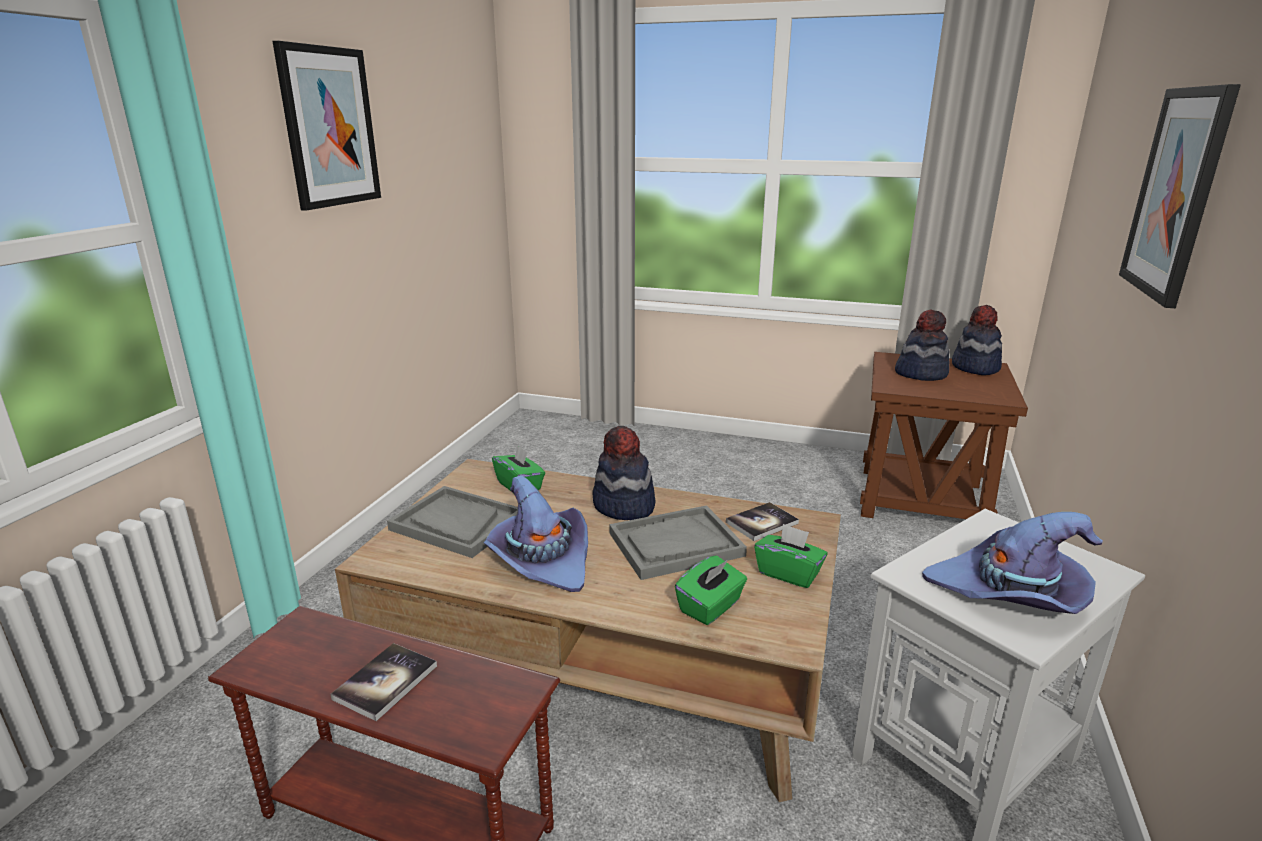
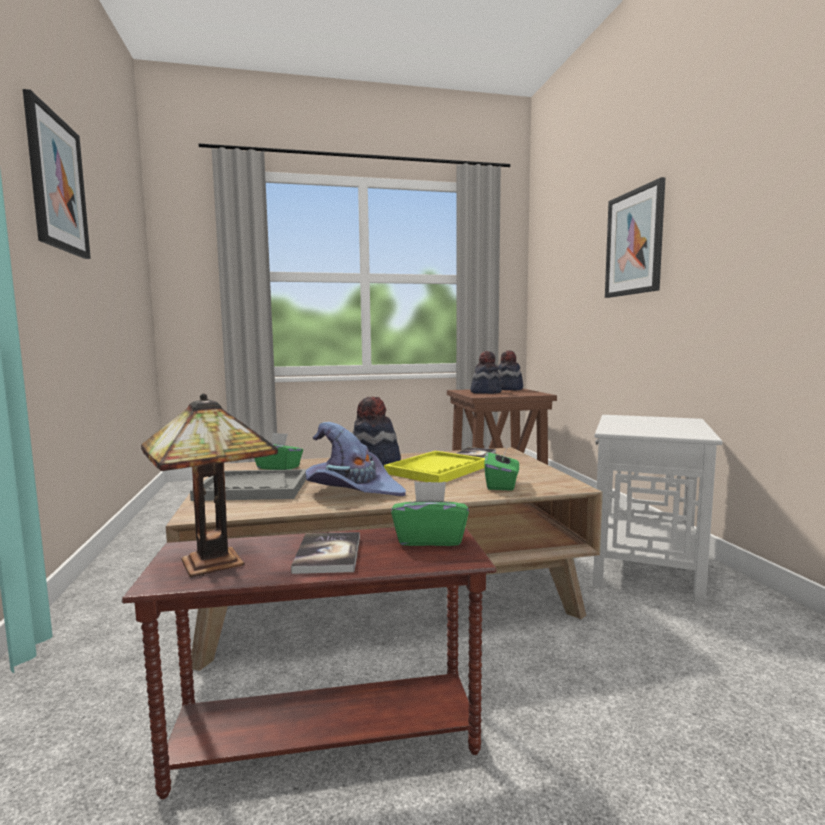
camera: 30 degrees left, 15 degrees down
grey tray [609,505,747,580] -> yellow tray [384,451,485,482]
green tissue box [754,524,828,588] -> green tissue box moved to [391,481,469,546]
purple hat [922,512,1103,614] -> none
none -> table lamp [141,393,278,577]

